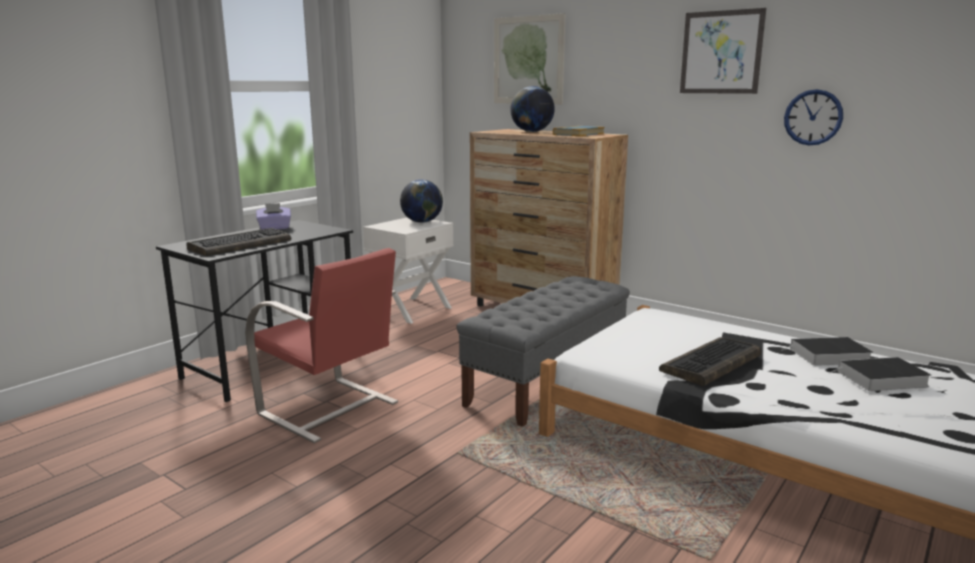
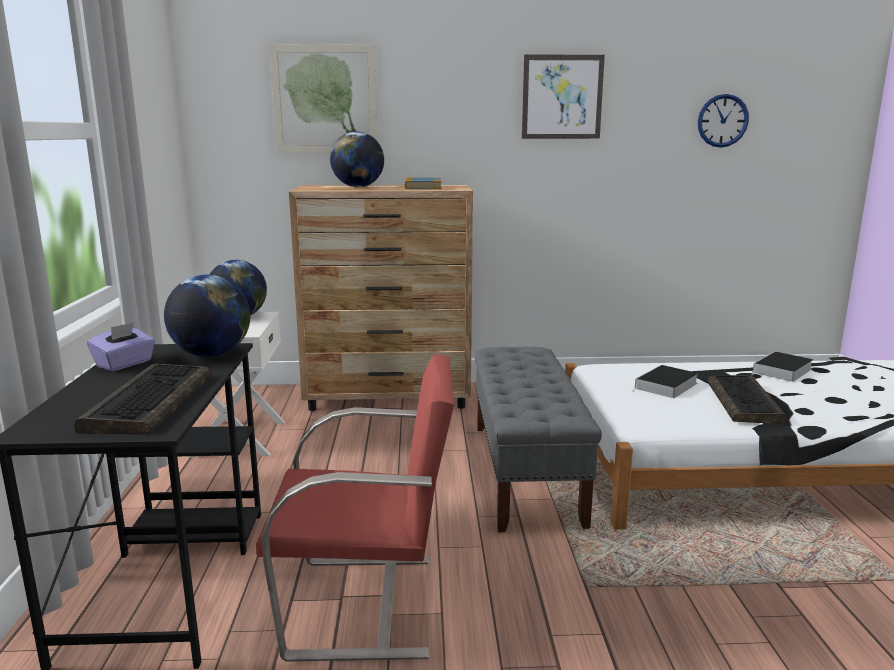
camera: 40 degrees left, 0 degrees up
wall clock [784,89,843,145] -> wall clock moved to [698,94,749,148]
book [829,357,932,391] -> book moved to [632,365,699,398]
none -> globe [164,274,250,357]

